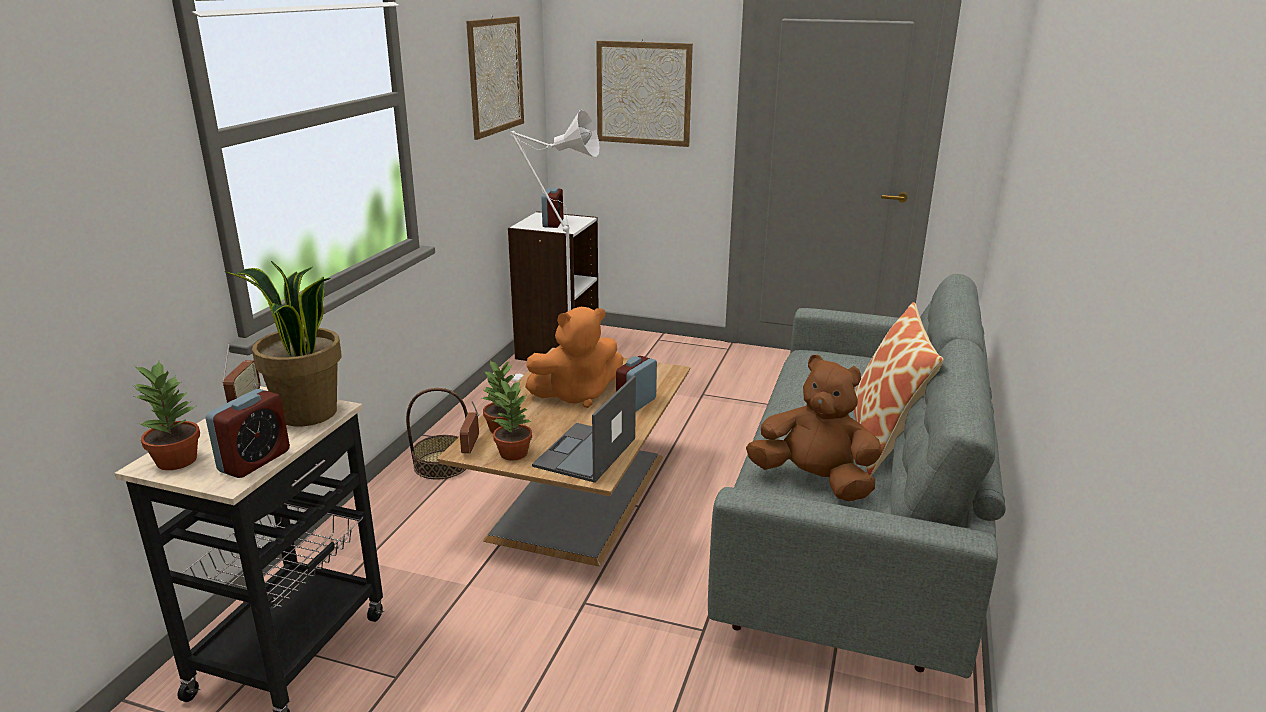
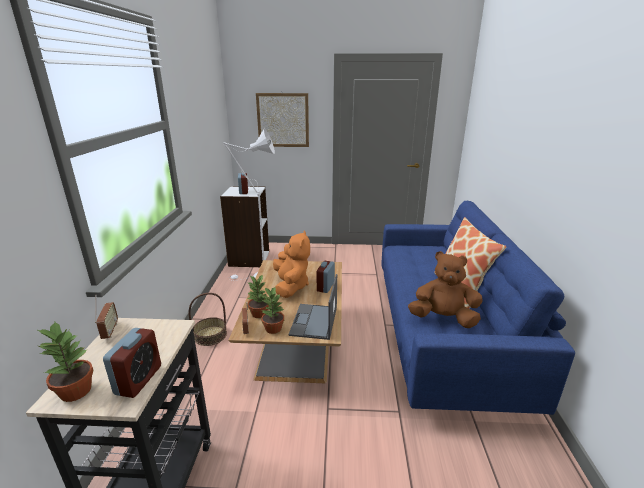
camera: 15 degrees left, 0 degrees up
potted plant [224,261,341,426] -> none
picture [466,16,524,140] -> none
orange plush toy [525,307,623,408] -> orange plush toy turned 60 degrees counterclockwise [273,231,310,298]
grey sofa [708,274,1006,678] -> blue sofa [382,201,575,415]

